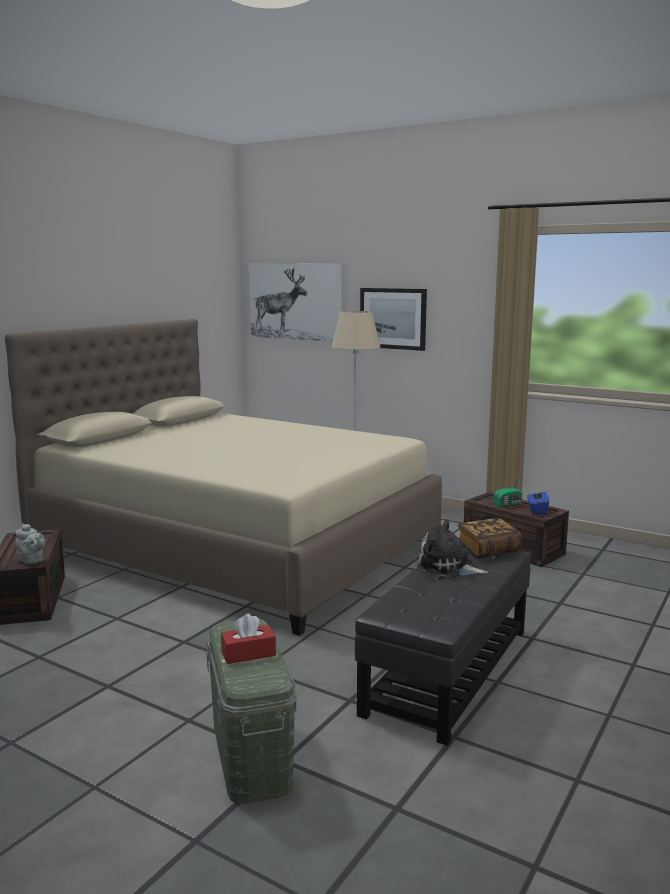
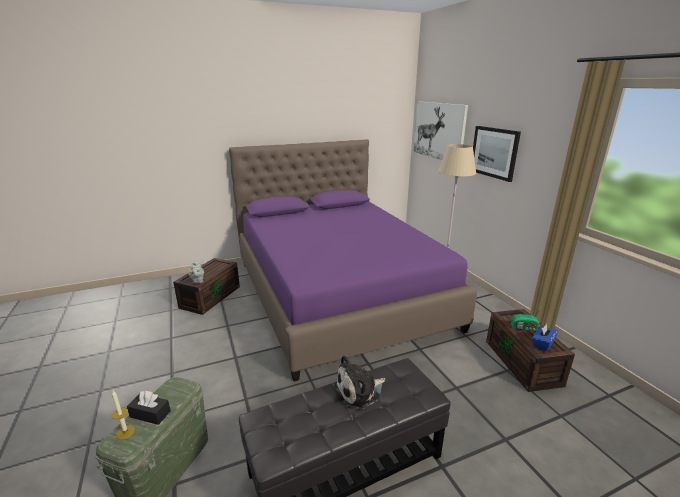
camera: 35 degrees right, 10 degrees up
beige bed [5,319,442,636] -> purple bed [229,139,478,381]
red tissue box [221,614,276,664] -> black tissue box [127,391,171,425]
plush toy [417,519,488,577] -> plush toy turned 90 degrees counterclockwise [334,355,385,410]
book [457,518,522,558] -> none
none -> candle [112,391,135,440]

